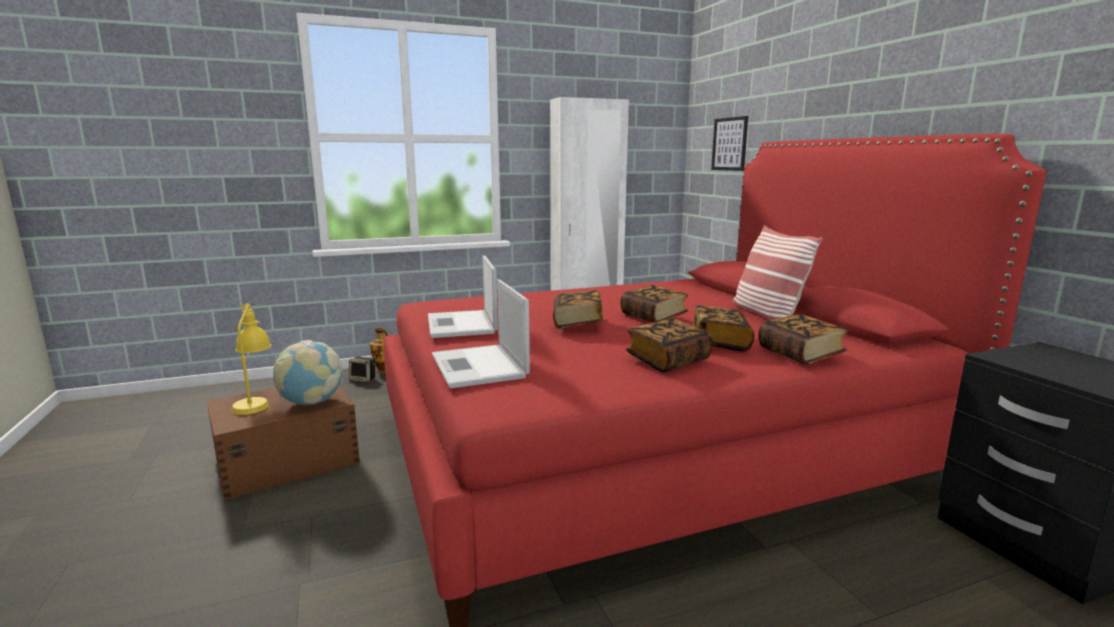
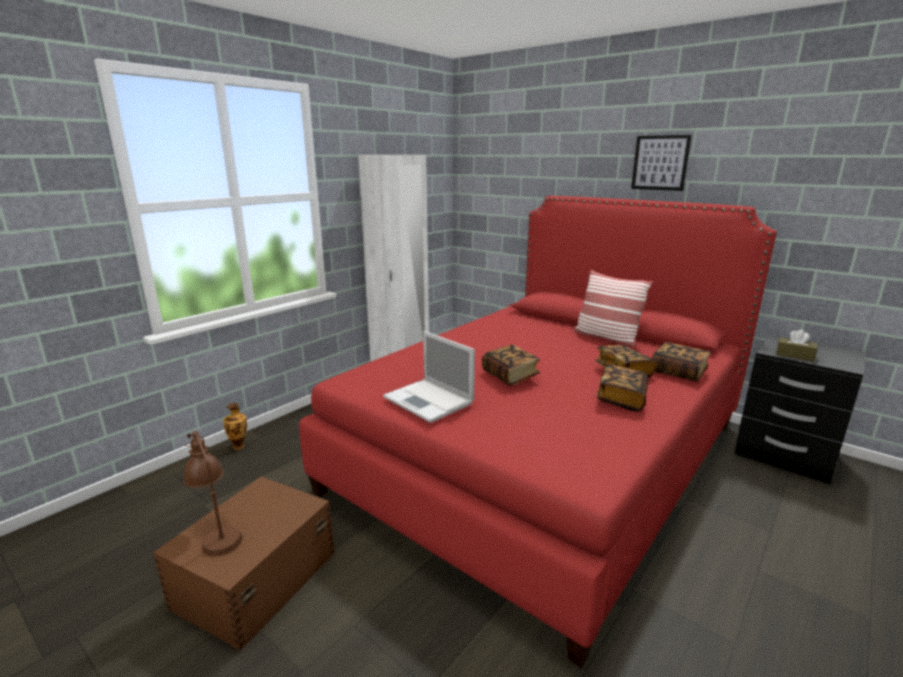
camera: 30 degrees left, 5 degrees up
yellow table lamp [232,304,272,415] -> brown table lamp [182,431,243,556]
globe [273,340,343,405] -> none
speaker [349,357,375,382] -> none
laptop [432,279,530,388] -> none
book [620,285,688,323] -> none
picture [711,116,748,171] -> picture moved to [631,135,692,191]
none -> brown tissue box [776,329,817,362]

